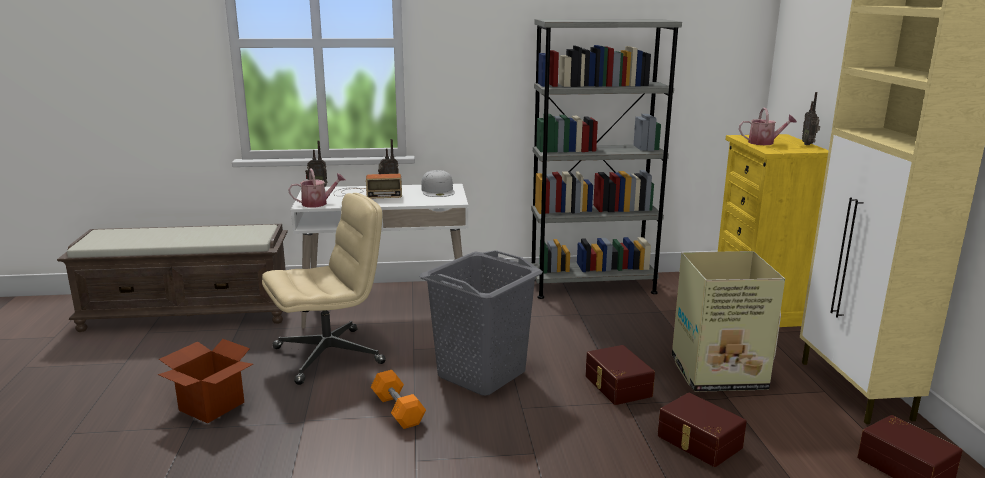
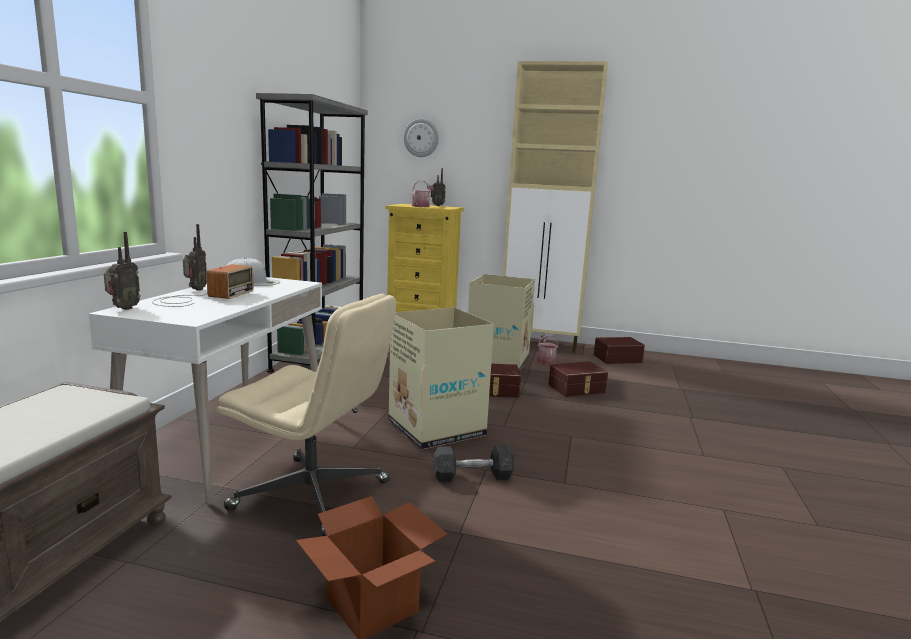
camera: 70 degrees left, 5 degrees down
beige office chair [262,193,386,385] -> beige office chair turned 120 degrees clockwise [217,294,396,536]
watering can [288,168,346,208] -> watering can moved to [537,335,558,365]
orange dumbbell [371,370,426,429] -> grey dumbbell [434,445,514,482]
grey laundry basket [419,250,543,396] -> cardboard box [388,307,494,450]
none -> wall clock [404,119,439,157]

